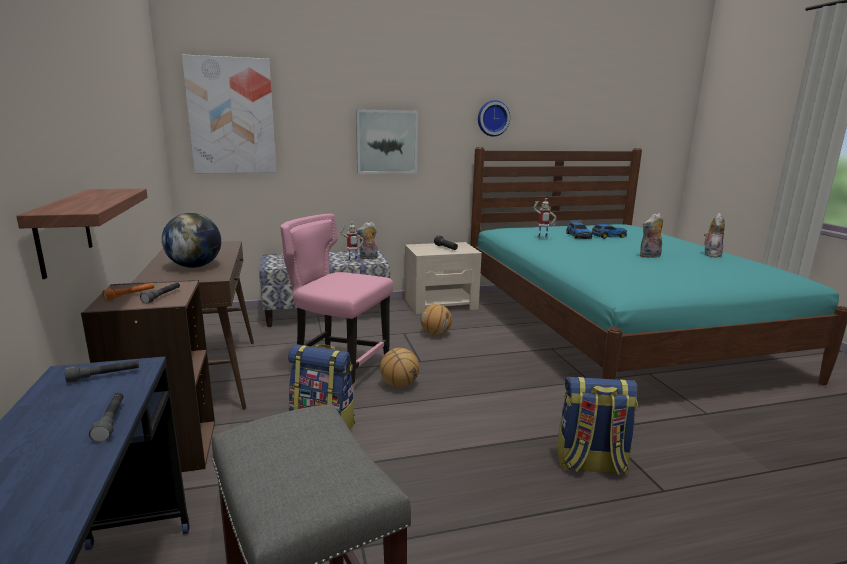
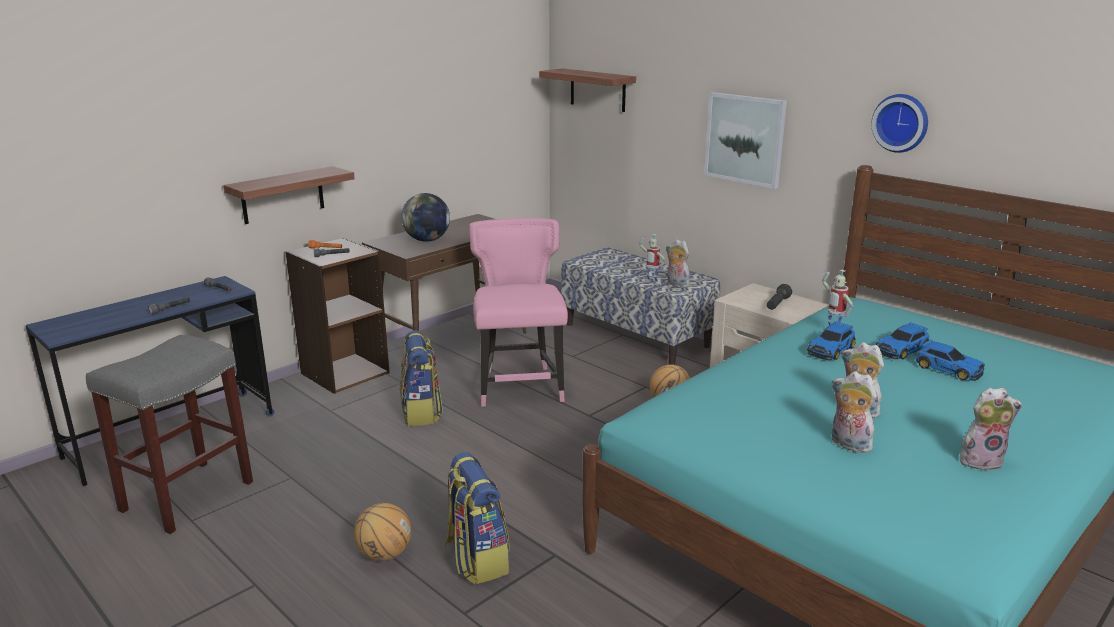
camera: 60 degrees right, 5 degrees up
picture [182,55,277,173] -> shelf [539,69,636,112]
basketball [380,348,419,388] -> basketball moved to [354,503,411,561]
none -> toy car [807,321,856,361]
none -> plush toy [831,371,877,453]

